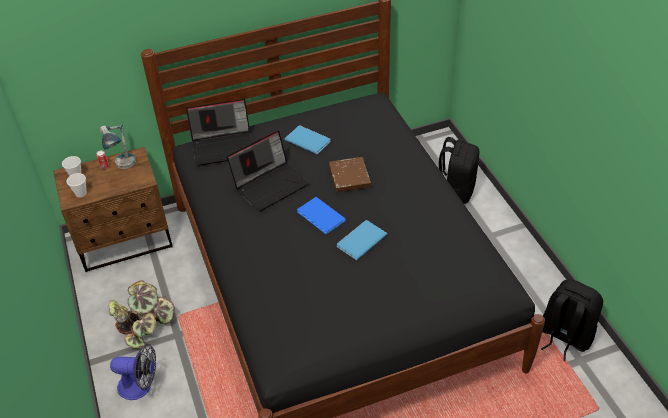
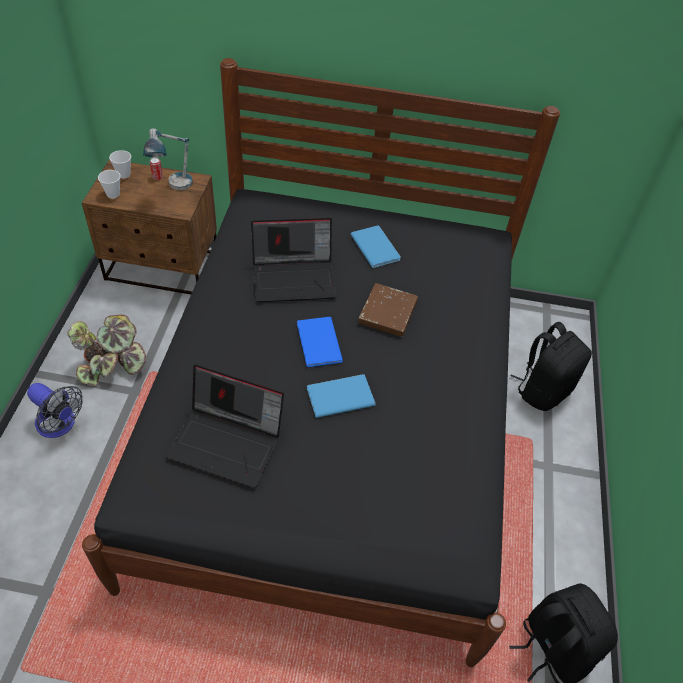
camera: 25 degrees right, 5 degrees up
laptop [186,99,252,166] -> laptop moved to [166,365,284,488]

